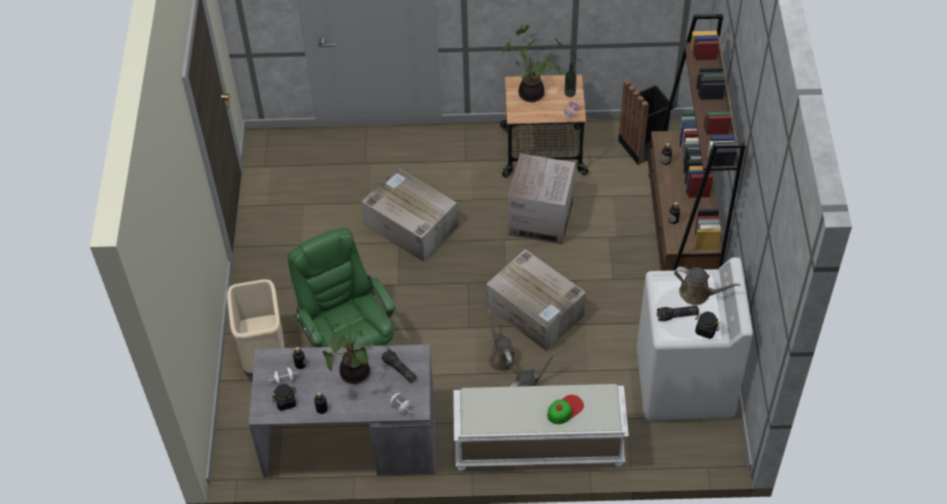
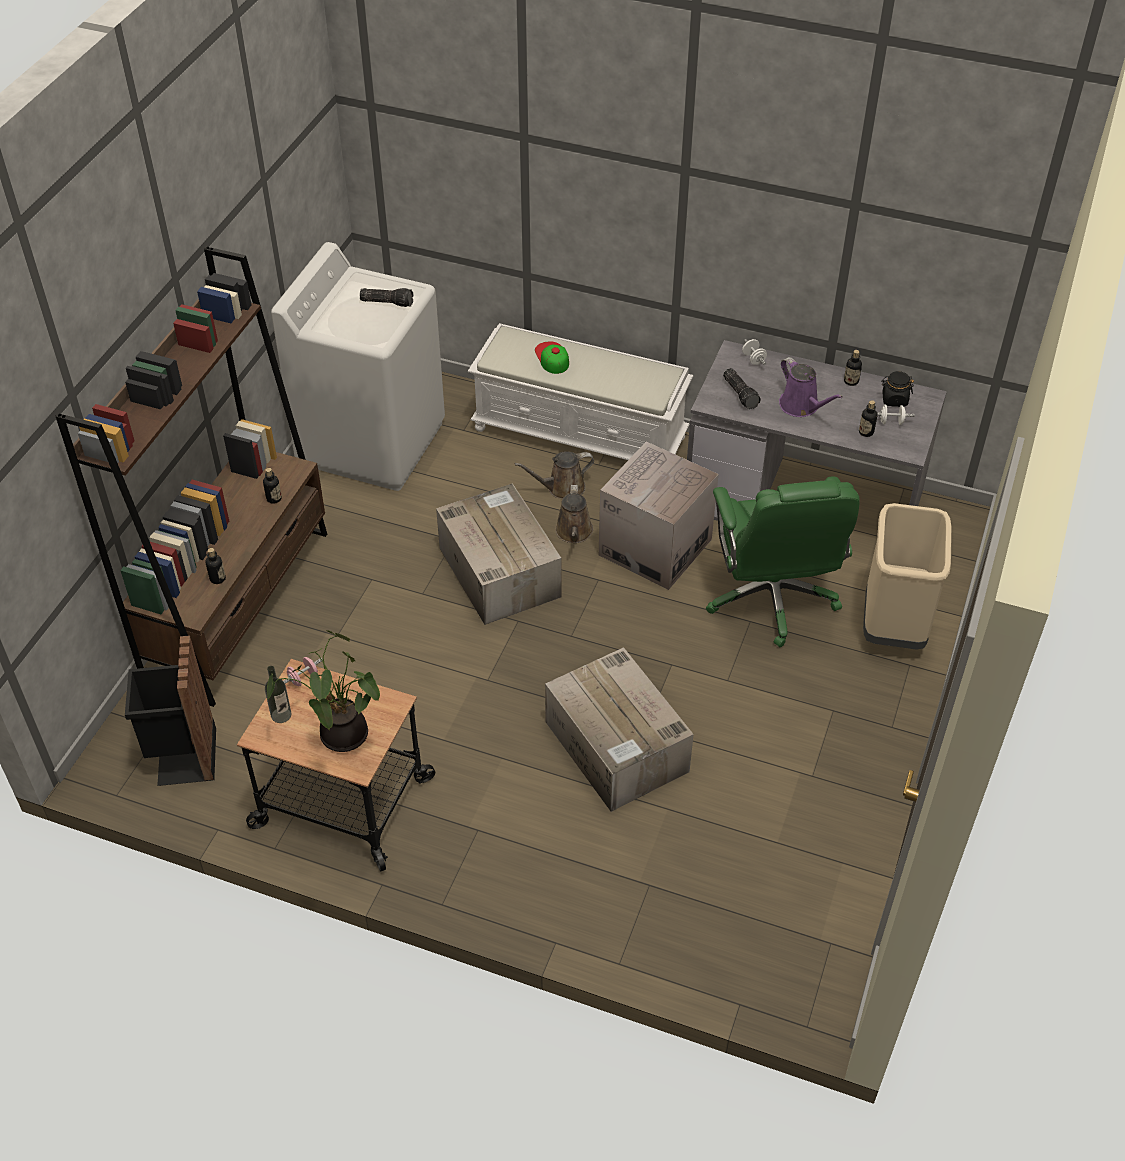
camera: 160 degrees left, 5 degrees down
potted plant [310,310,373,384] -> purple watering can [779,357,843,417]
cardboard box [508,154,575,245] -> cardboard box moved to [599,441,718,590]
cap [547,395,584,424] -> cap turned 90 degrees clockwise [535,341,569,374]
brown watering can [674,267,741,305] -> none
black jar [695,312,719,339] -> none

